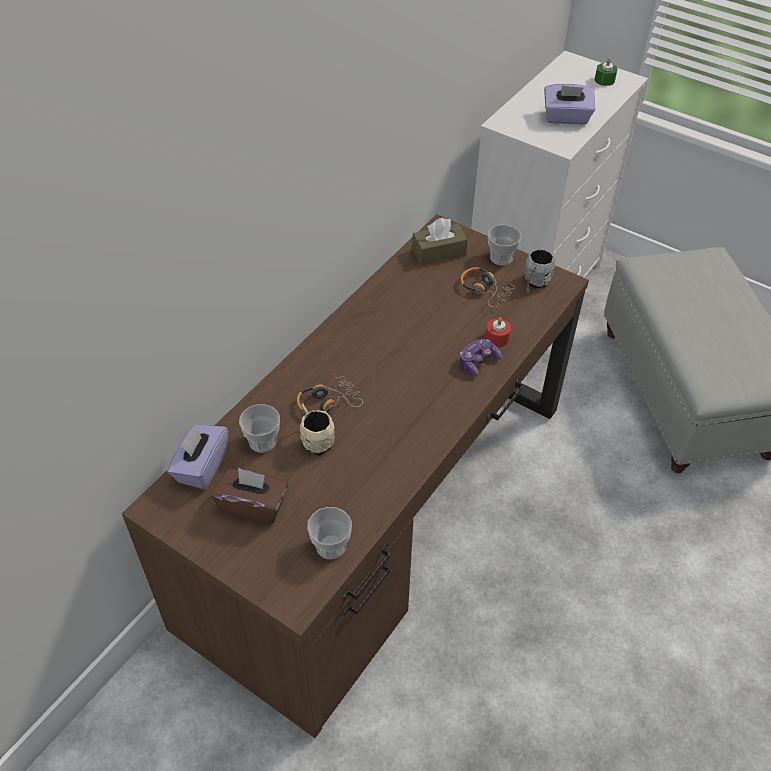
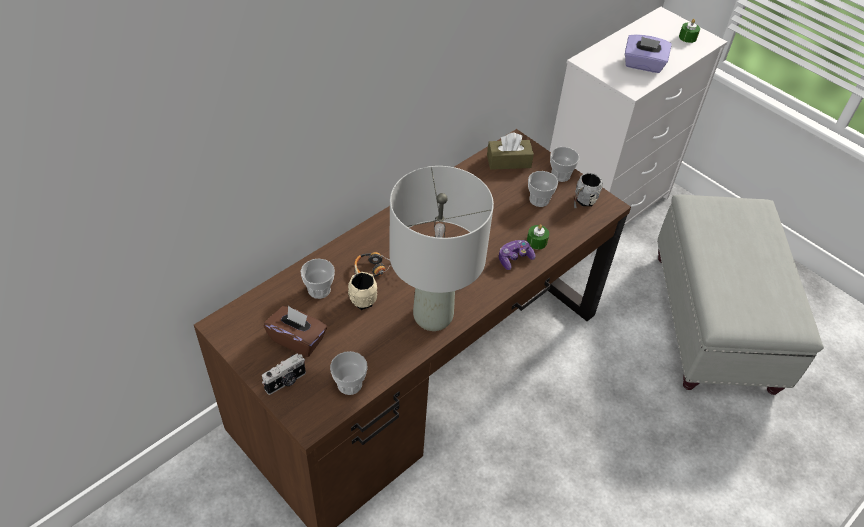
camera: 10 degrees right, 0 degrees up
purple tissue box [167,424,228,490] -> none
headphones [460,267,515,307] -> cup [528,171,558,207]
red candle [485,317,511,347] -> green candle [527,224,549,250]
none -> camera [262,353,306,395]
none -> grey table lamp [389,166,494,331]

